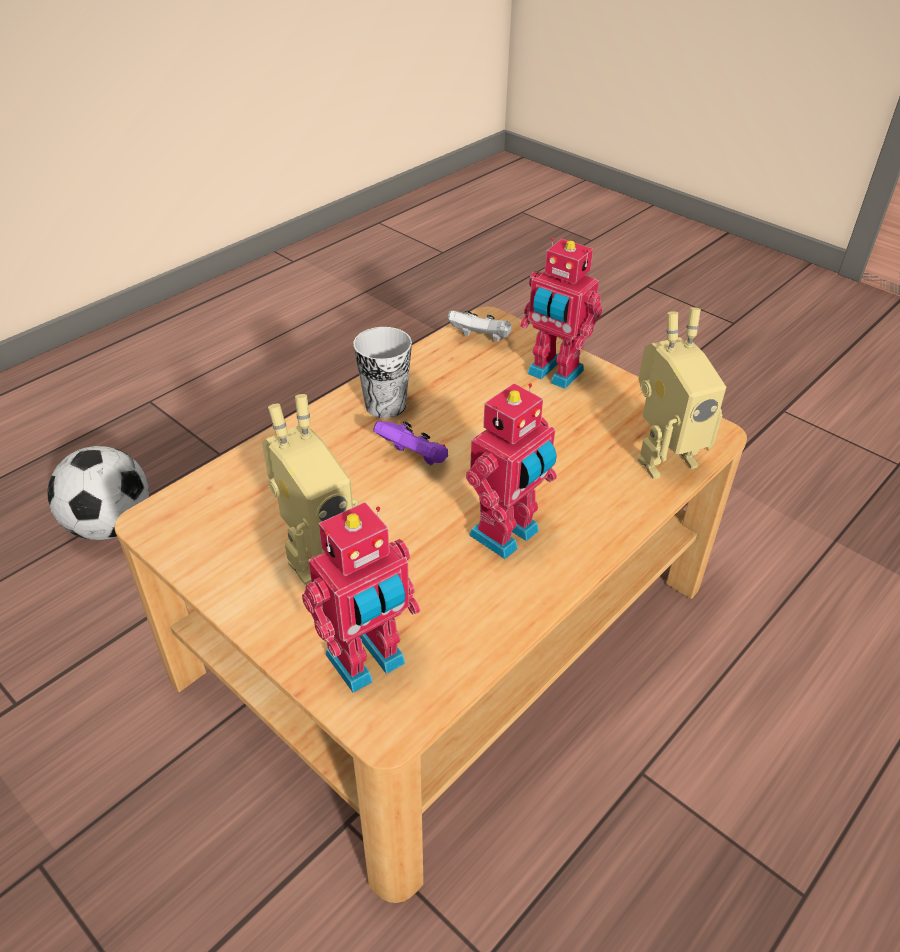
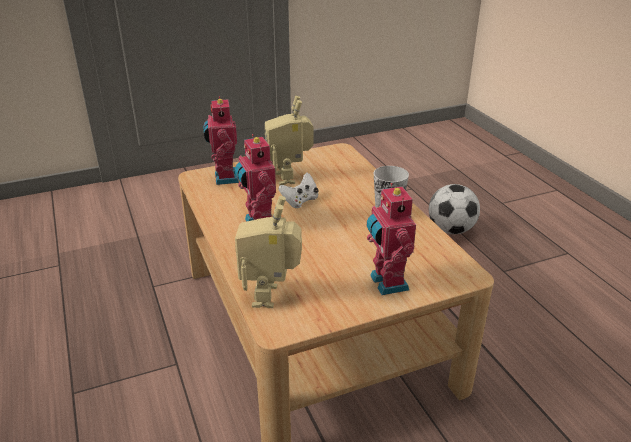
camera: 115 degrees right, 10 degrees down
purple game controller [373,421,448,465] -> none
white game controller [448,310,512,342] -> white game controller moved to [279,172,318,208]
toy robot [520,238,603,389] -> toy robot turned 75 degrees counterclockwise [367,183,416,295]

